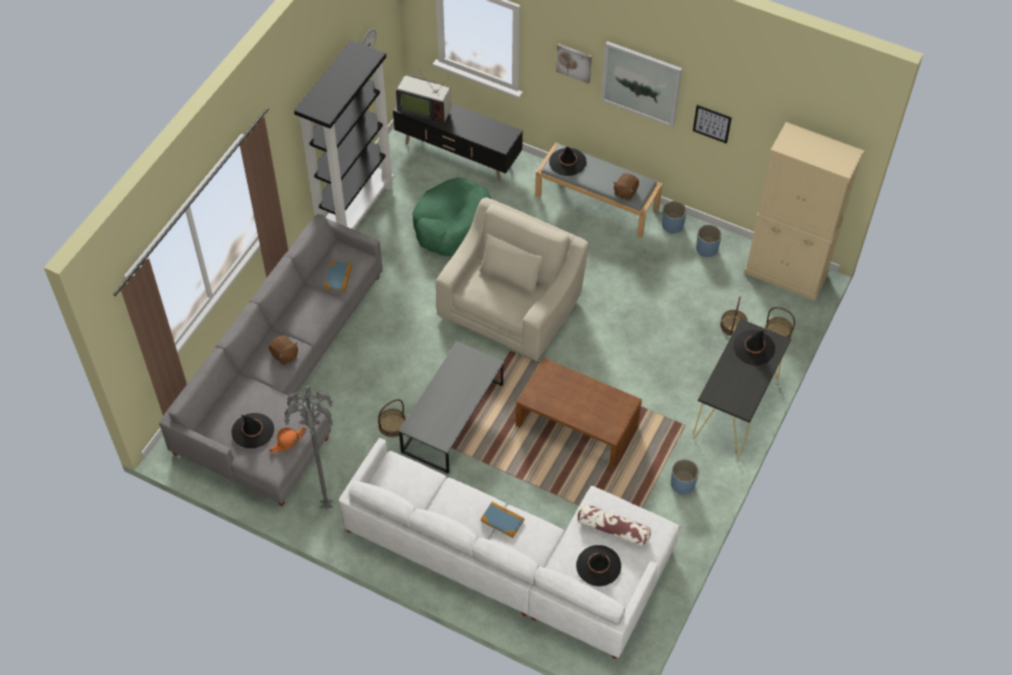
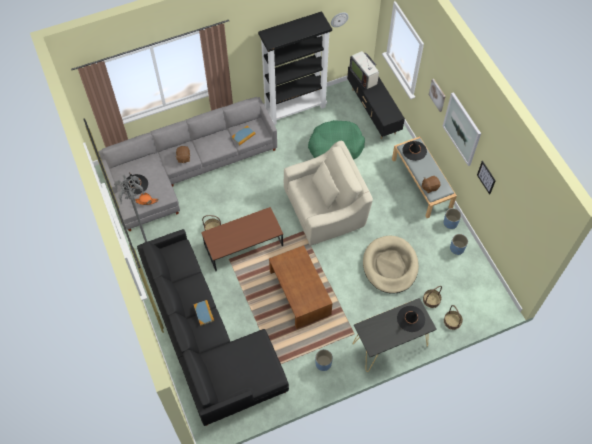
camera: 40 degrees right, 5 degrees up
white sofa [339,438,680,659] -> black sofa [137,229,289,426]
grey coffee table [399,341,504,474] -> brown coffee table [201,207,283,271]
black hat [576,545,621,586] -> none
pillow [578,503,651,547] -> none
beige cabinet [744,122,864,301] -> none
none -> beige dog bed [363,236,419,293]

